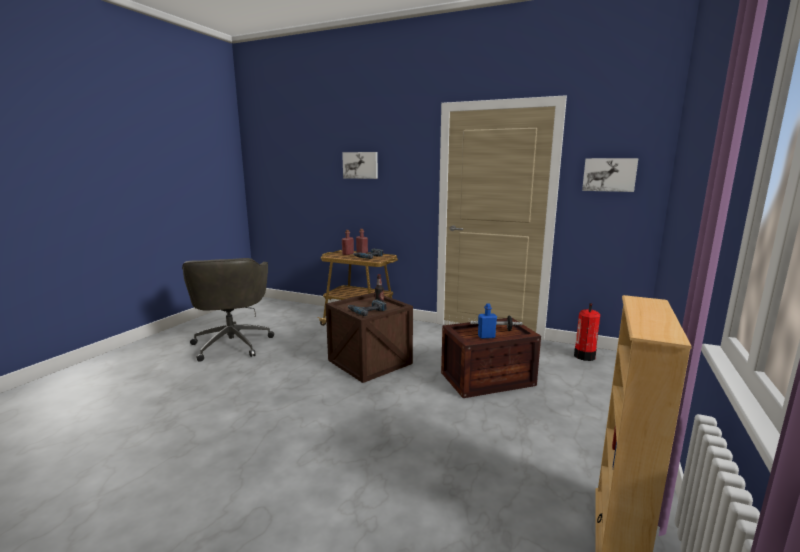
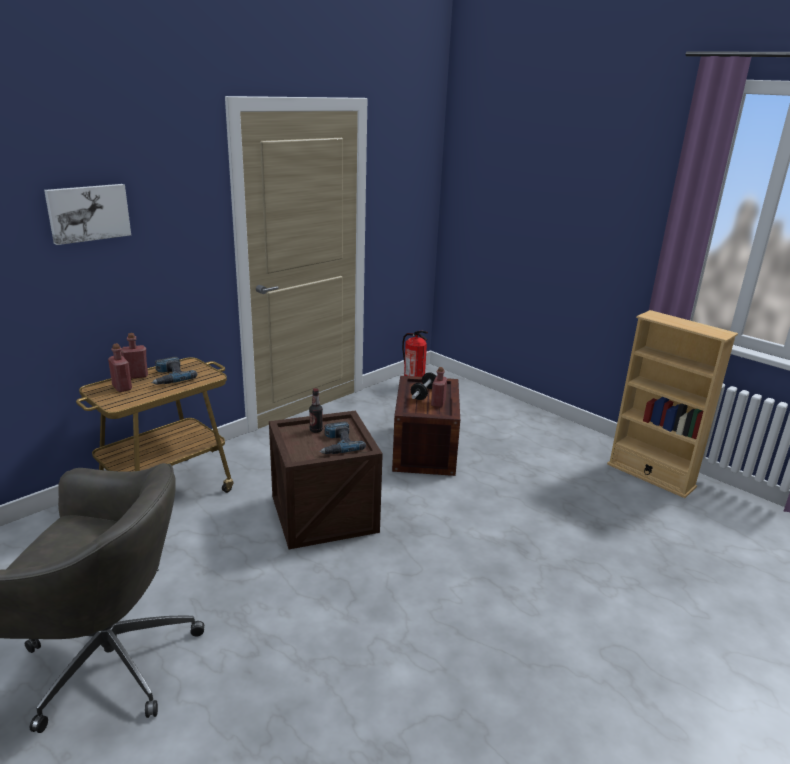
camera: 70 degrees left, 10 degrees up
blue bottle [478,303,497,339] -> red bottle [431,367,447,408]
picture [582,158,639,192] -> none

